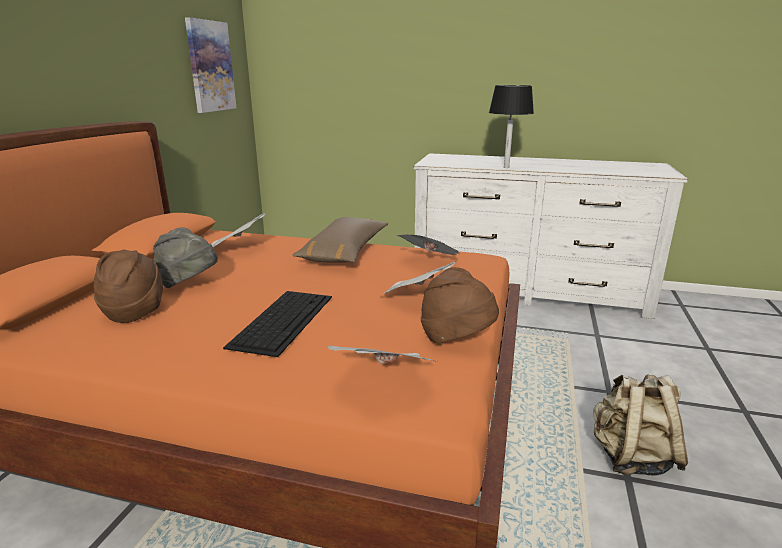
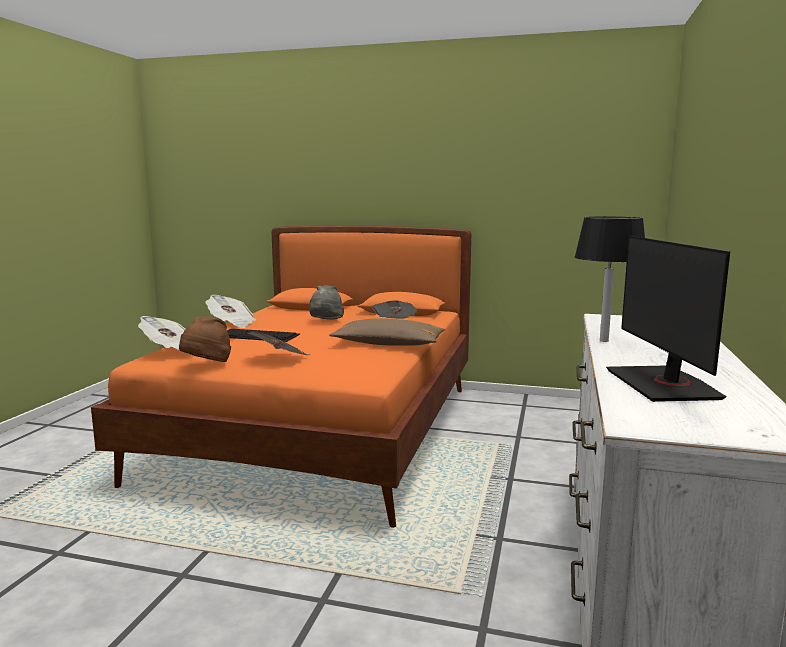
camera: 90 degrees right, 10 degrees down
brown hat [94,249,163,323] -> none
picture [185,17,236,113] -> none
newspaper [396,235,459,255] -> newspaper moved to [205,295,256,328]
beige backpack [593,374,688,476] -> none
none -> monitor [606,236,730,402]

